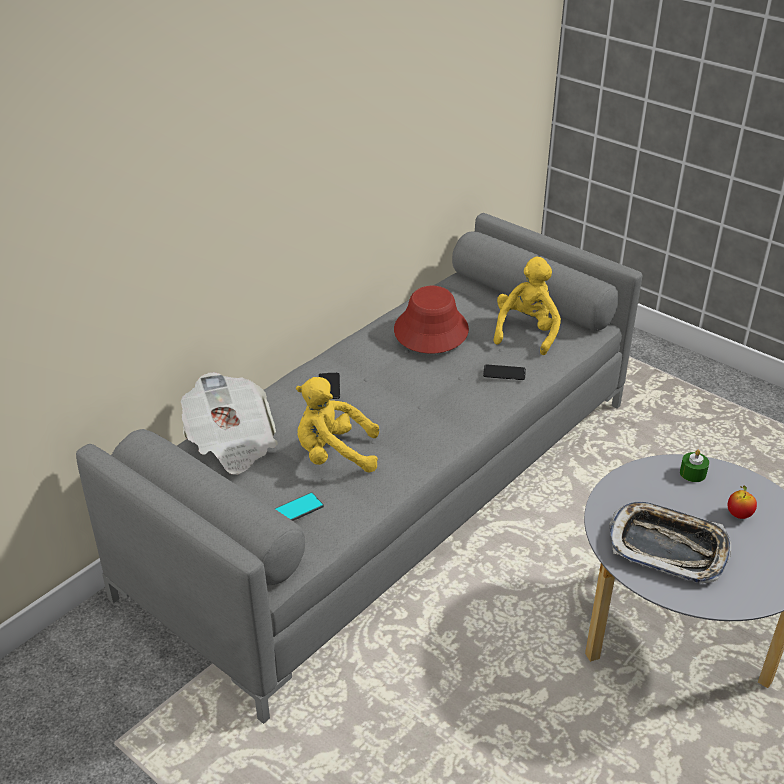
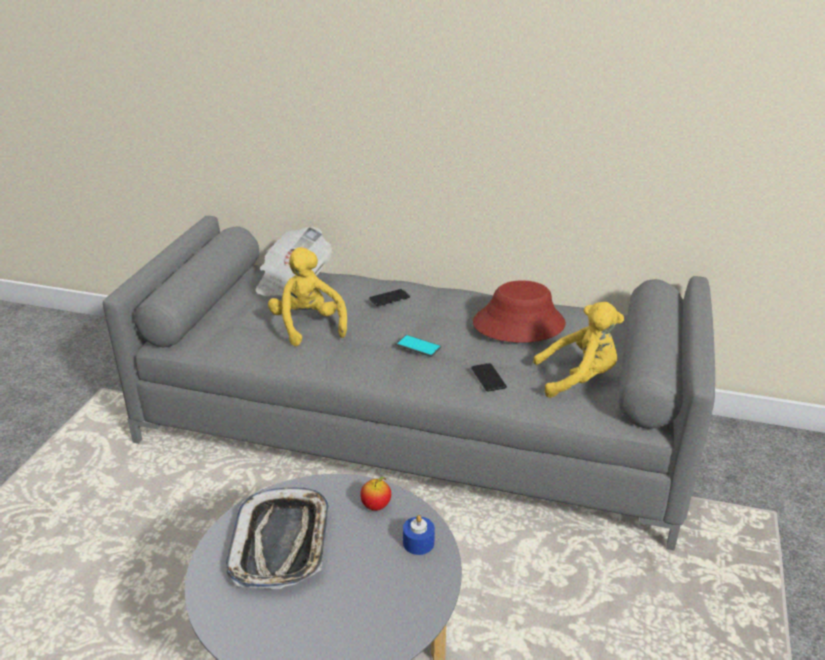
camera: 65 degrees right, 5 degrees down
phone [274,492,324,521] -> phone moved to [396,335,441,357]
green candle [680,450,709,482] -> blue candle [403,515,435,555]
apple [728,485,757,519] -> apple moved to [360,476,391,511]

